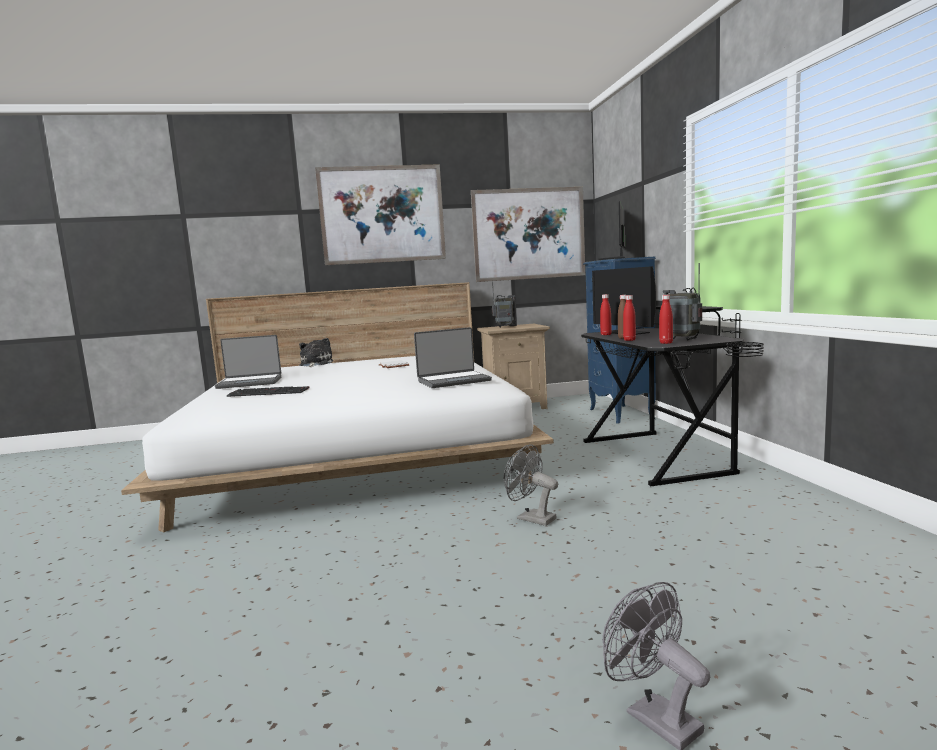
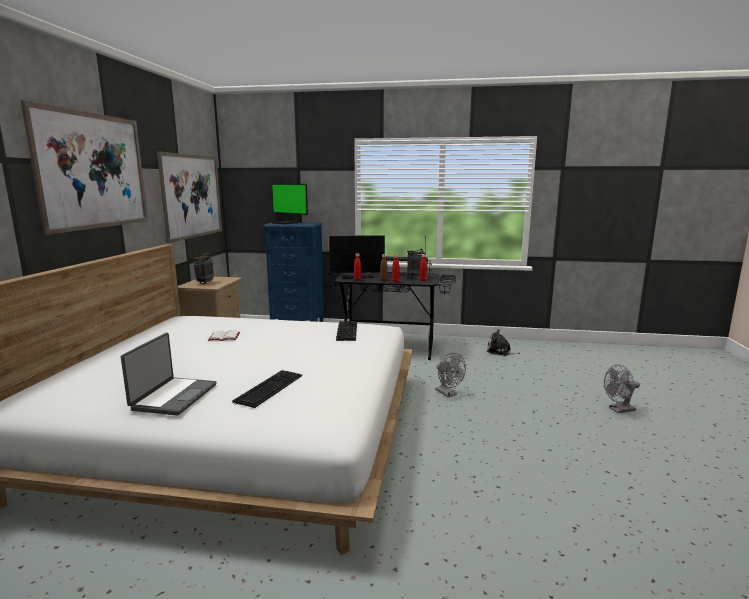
camera: 70 degrees left, 5 degrees up
plush toy [299,338,333,367] -> plush toy moved to [487,329,520,356]
laptop [414,327,492,388] -> keyboard [336,321,357,341]
grey fan [504,444,558,526] -> grey fan turned 90 degrees counterclockwise [435,353,466,397]

